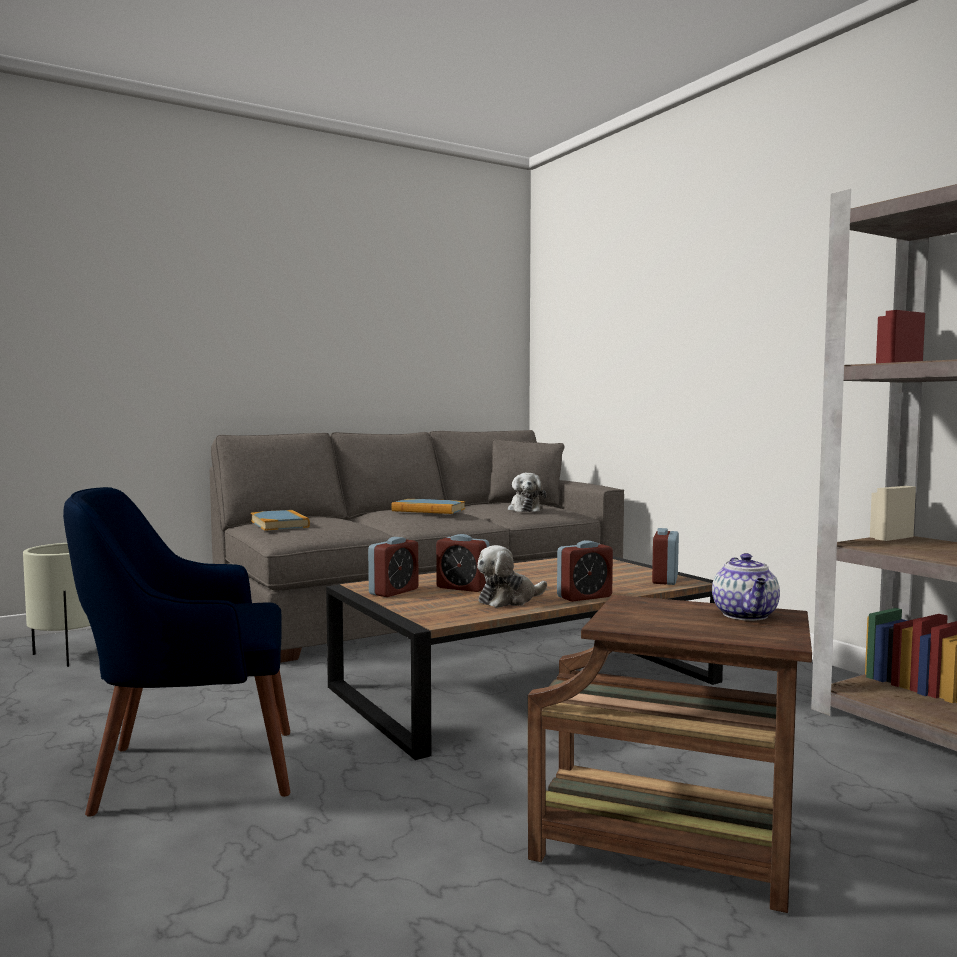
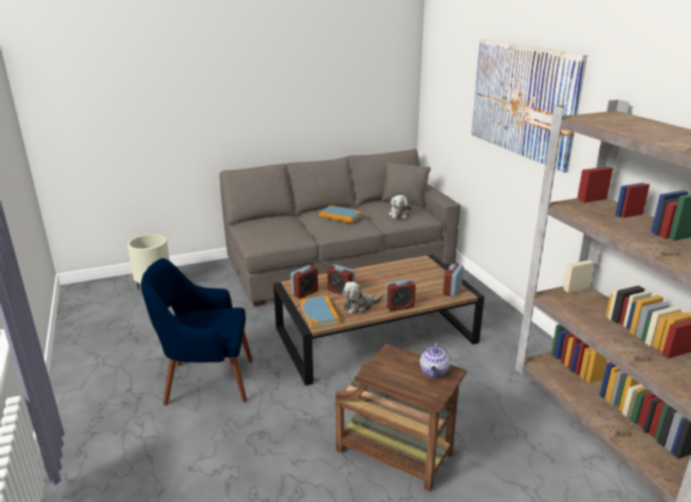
camera: 10 degrees right, 20 degrees up
book [251,510,310,531] -> book moved to [300,296,340,329]
none -> picture [471,39,587,173]

